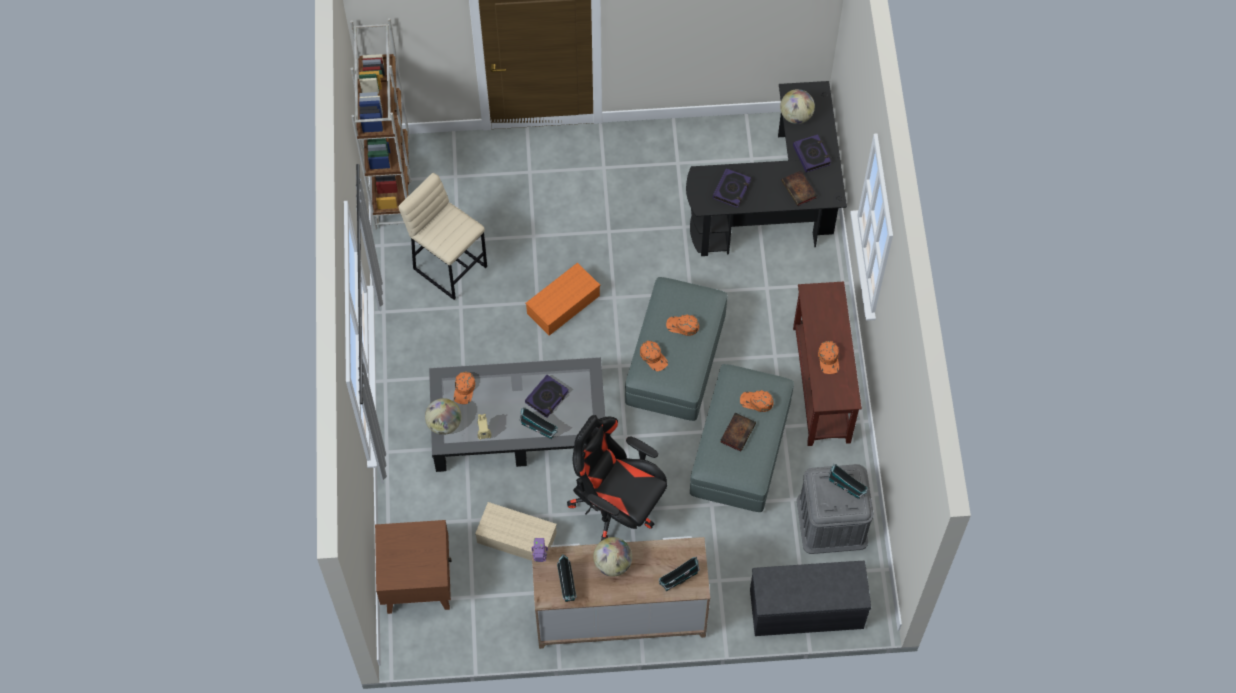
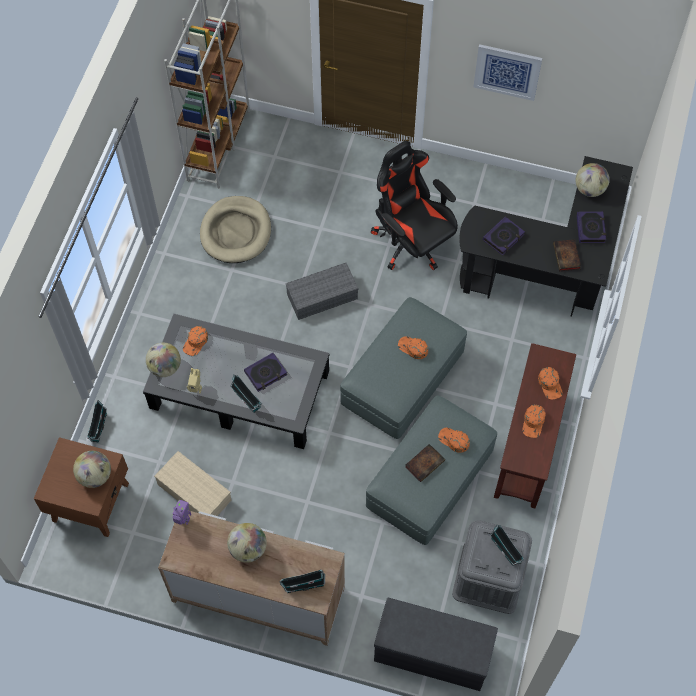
camera: 20 degrees right, 0 degrees up
beige stool [399,173,487,300] -> beige dog bed [200,196,271,263]
orange storage box [526,263,600,336] -> grey storage box [286,263,359,320]
toy house [557,554,577,602] -> toy house moved to [87,400,107,443]
black office chair [567,415,667,541] -> black office chair moved to [371,141,458,270]
orange cap [640,341,668,371] -> orange cap moved to [538,367,563,400]
none -> globe [73,451,111,488]
none -> picture [473,44,542,101]

